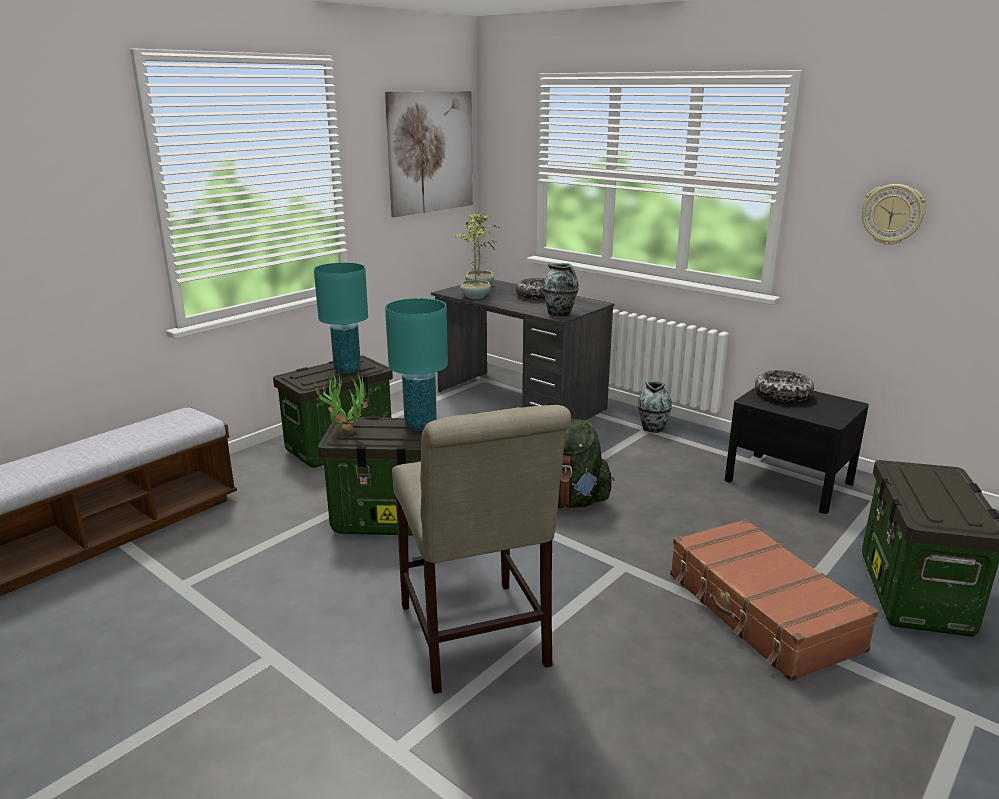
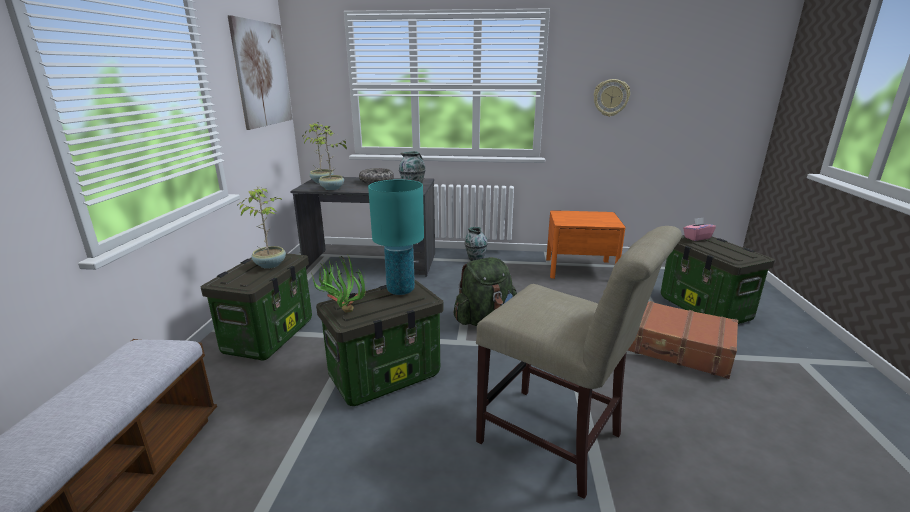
camera: 35 degrees left, 0 degrees up
turquoise table lamp [314,262,368,373] -> potted plant [237,188,286,269]
black nightstand [725,388,869,514] -> orange nightstand [546,210,626,279]
bowl [755,370,814,402] -> none
none -> pink tissue box [683,217,716,241]

